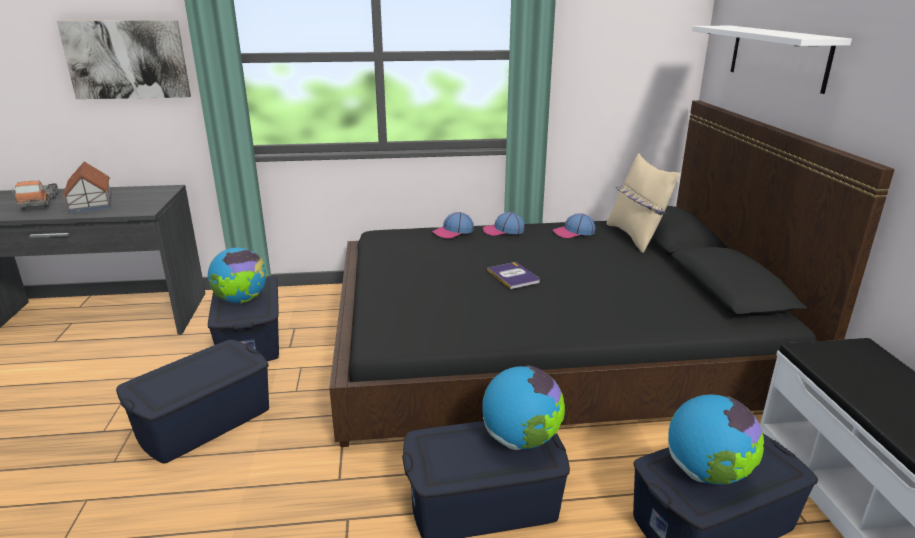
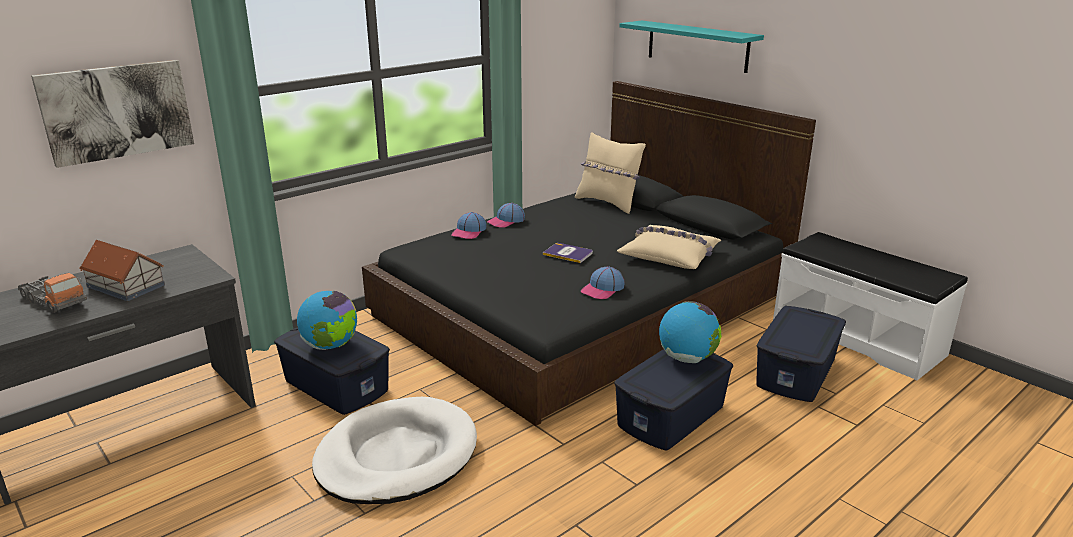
camera: 35 degrees left, 0 degrees up
blue storage box [116,340,269,464] -> white dog bed [312,397,477,504]
cap [552,213,595,238] -> cap moved to [581,267,625,299]
globe [668,395,764,485] -> none
white shelf [692,26,852,94] -> turquoise shelf [619,21,764,73]
none -> beige pillow [617,225,721,269]

